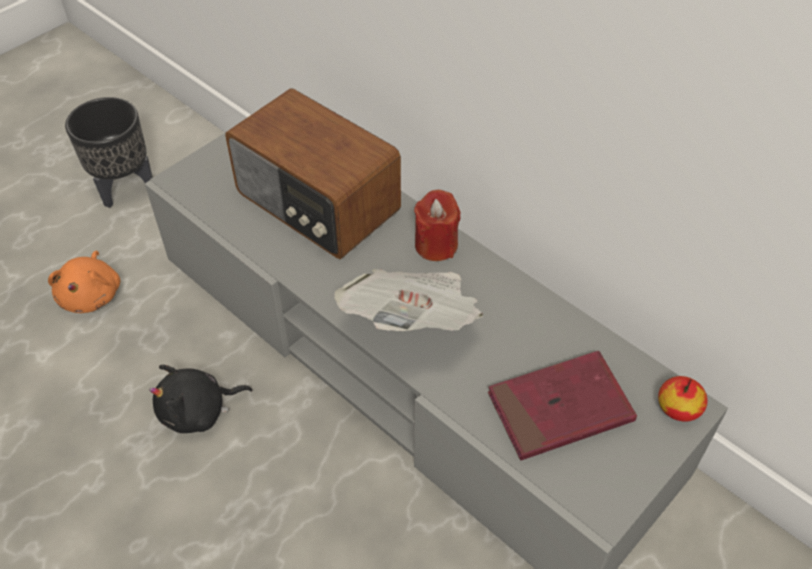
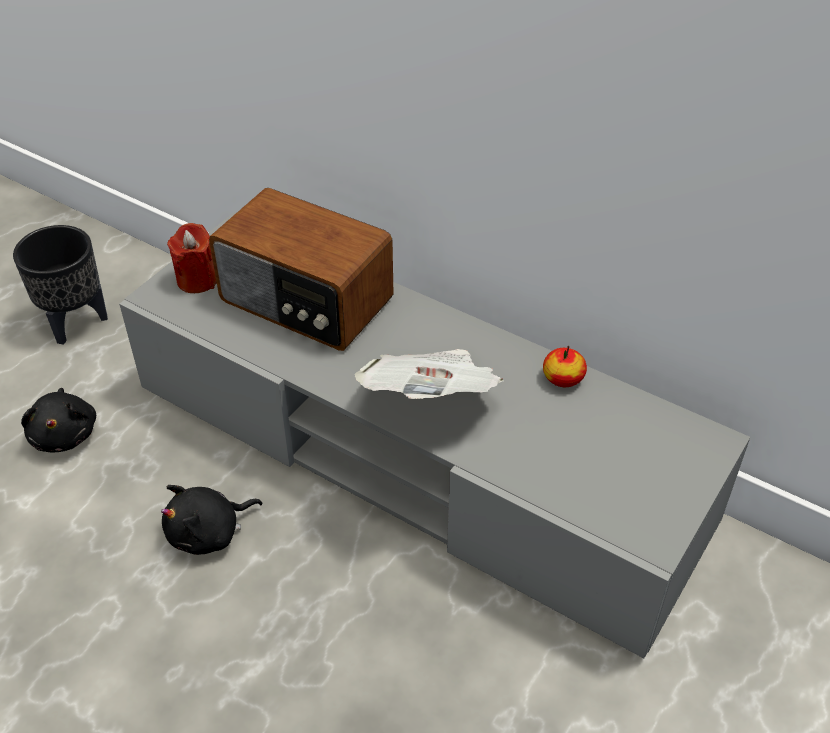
camera: 10 degrees left, 5 degrees down
orange plush toy [48,251,120,313] -> black plush toy [21,388,96,452]
red candle [414,190,460,261] -> red candle moved to [167,223,217,293]
red book [488,351,637,460] -> none
apple [658,376,708,422] -> apple moved to [543,346,587,387]

